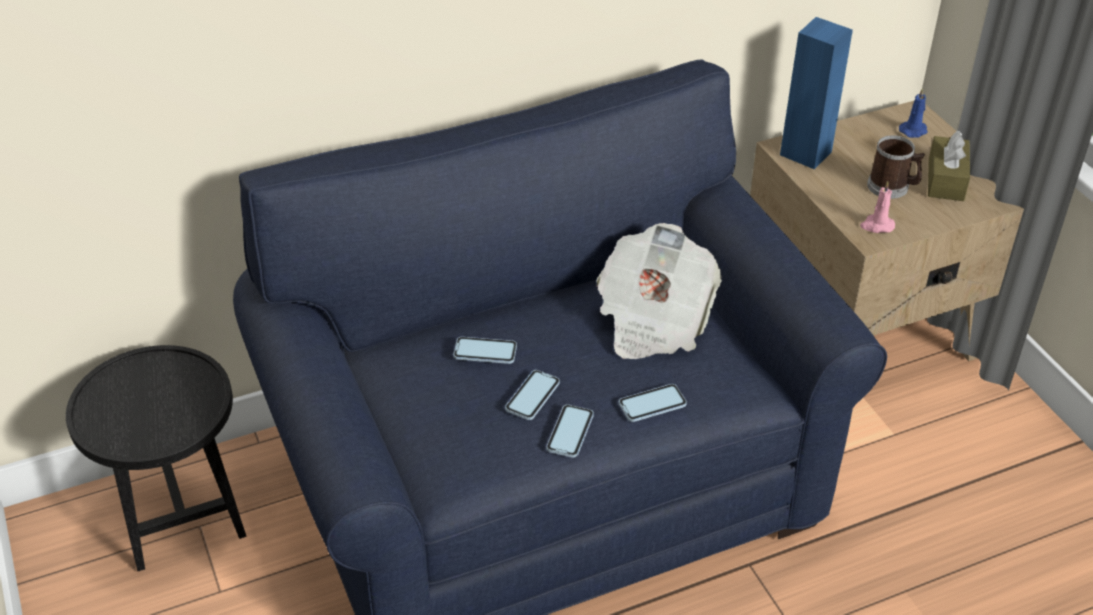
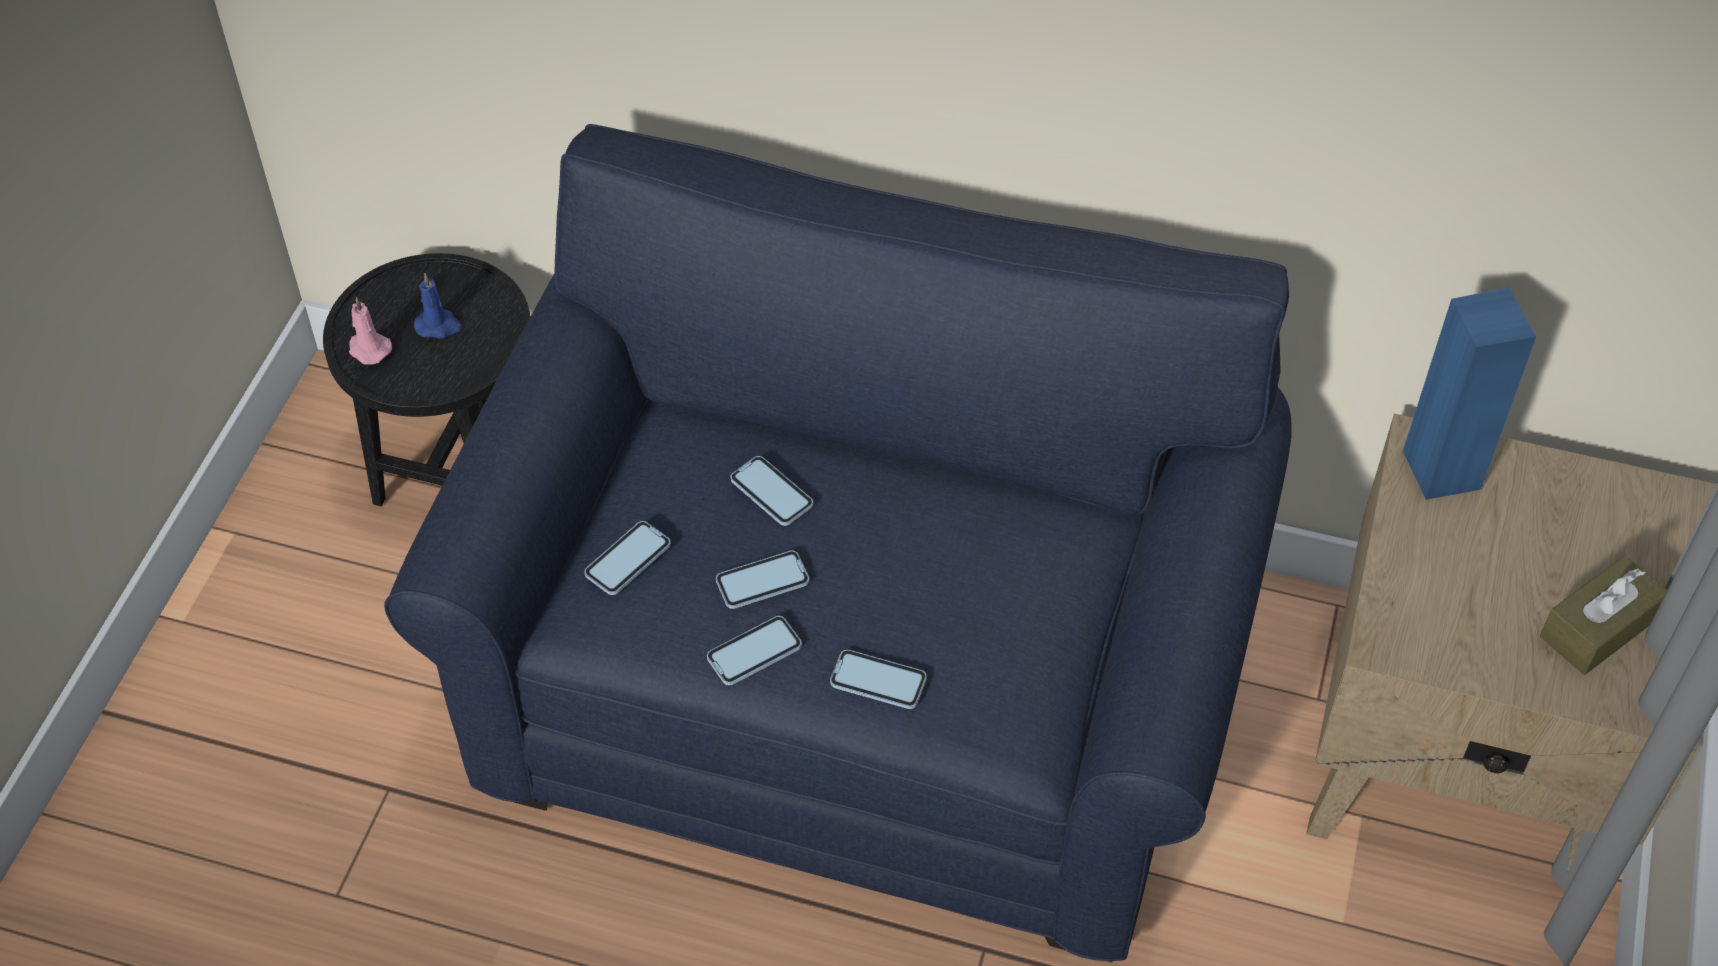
camera: 40 degrees right, 10 degrees up
newspaper [596,223,722,359] -> none
pink candle [860,181,895,233] -> pink candle moved to [349,297,392,365]
mug [867,135,925,199] -> none
blue candle [899,88,927,138] -> blue candle moved to [414,273,462,338]
none -> phone [584,521,671,595]

